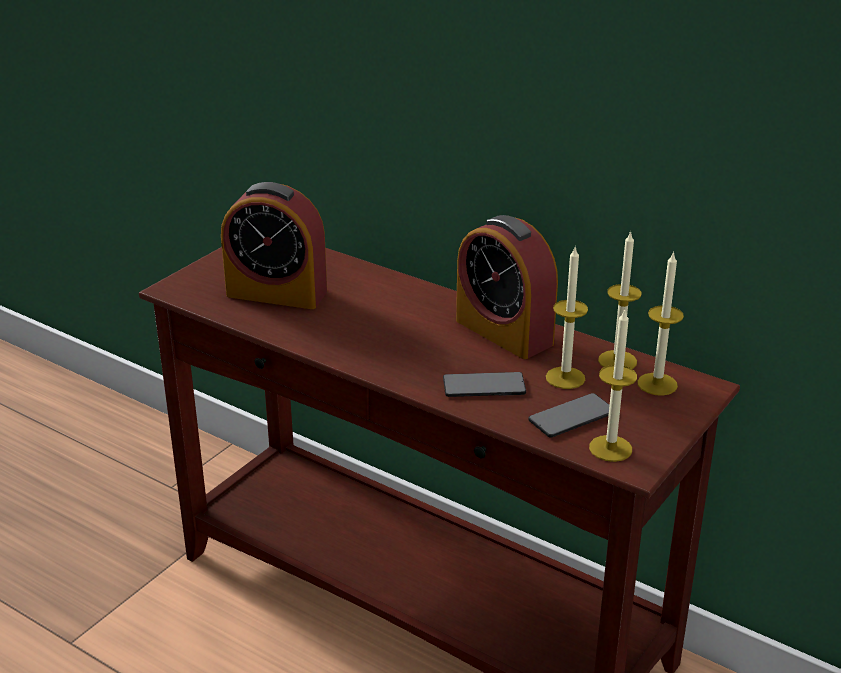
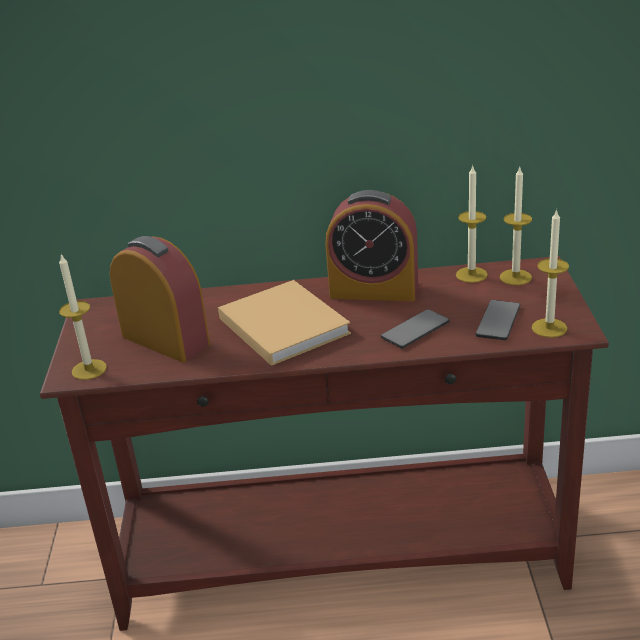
camera: 35 degrees left, 0 degrees up
alarm clock [221,182,327,309] -> alarm clock turned 120 degrees counterclockwise [110,236,210,362]
candle [546,245,588,389] -> candle moved to [59,253,107,380]
none -> beige book [218,280,351,366]

